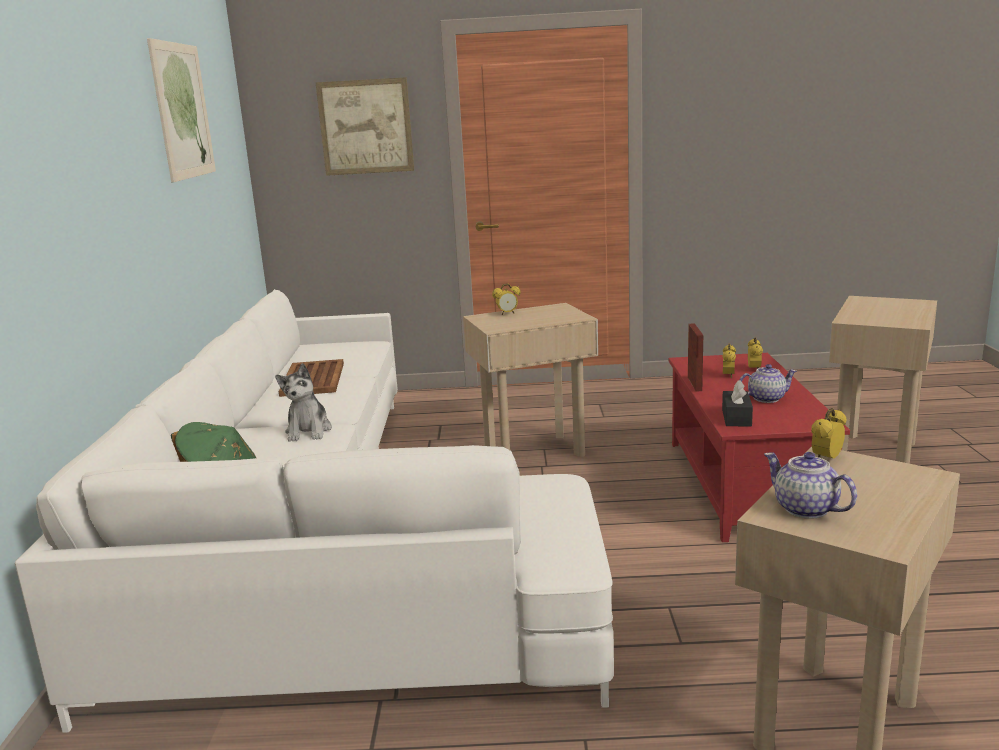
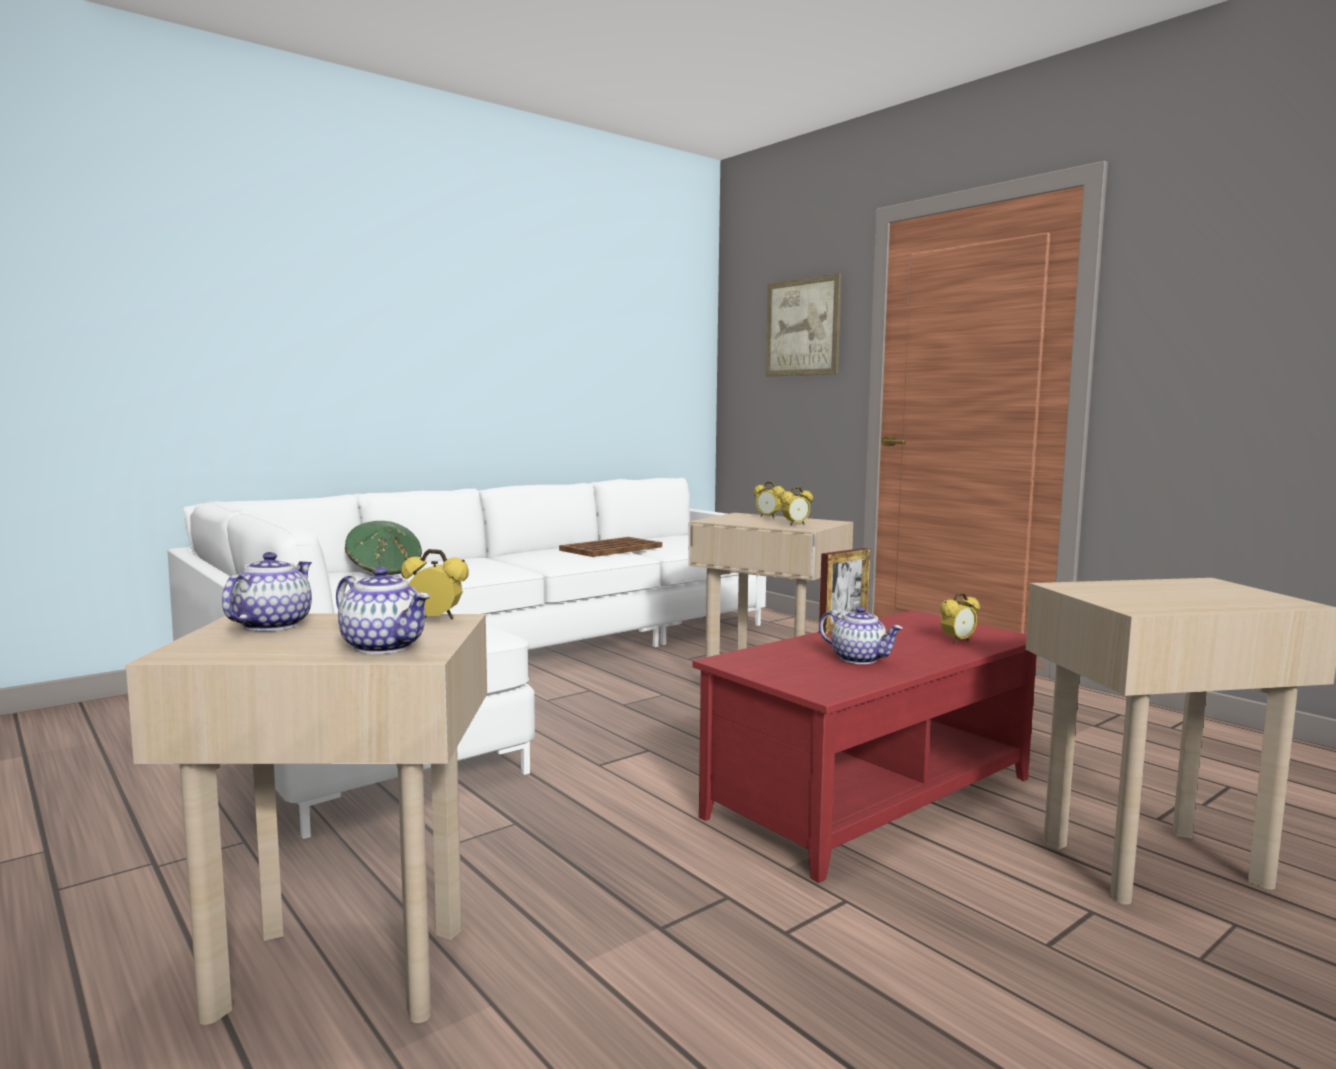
camera: 50 degrees right, 10 degrees down
picture [147,38,216,182] -> none
plush toy [275,363,332,442] -> none
black tissue box [722,380,753,427] -> none
alarm clock [723,343,736,378] -> alarm clock moved to [780,486,813,525]
none -> teapot [336,567,430,654]

